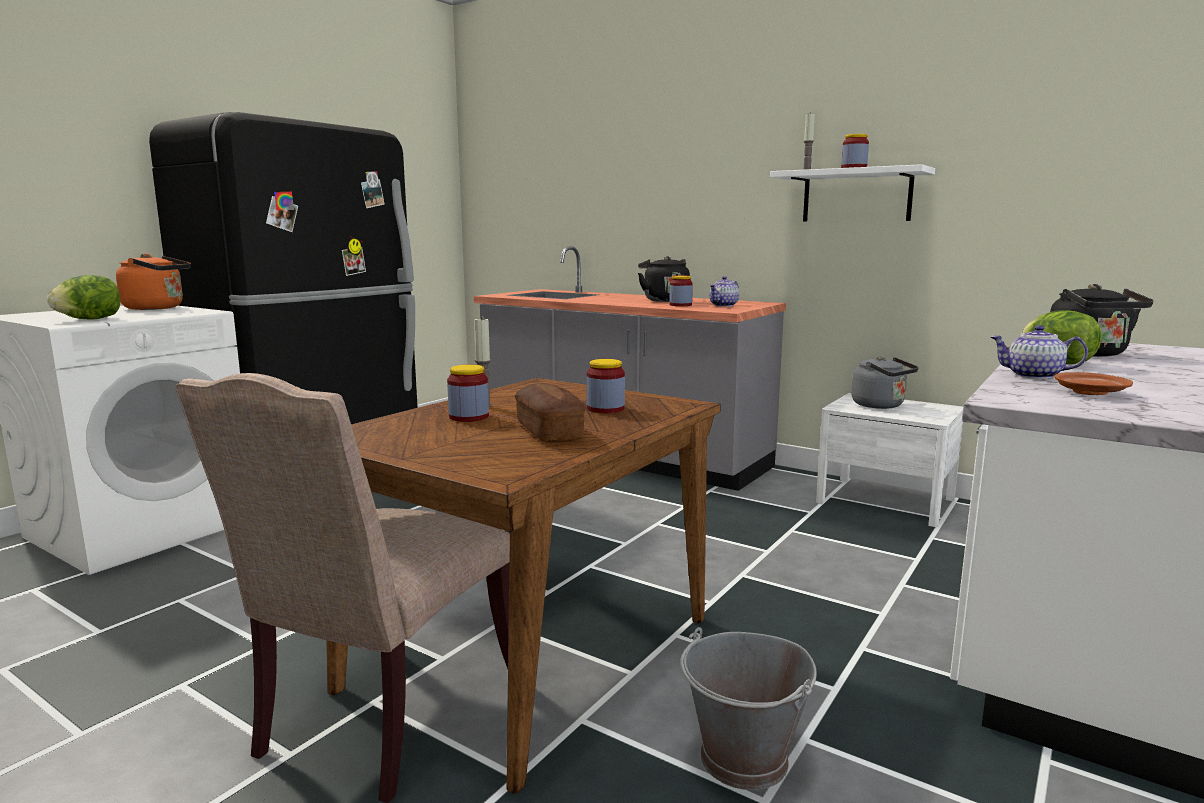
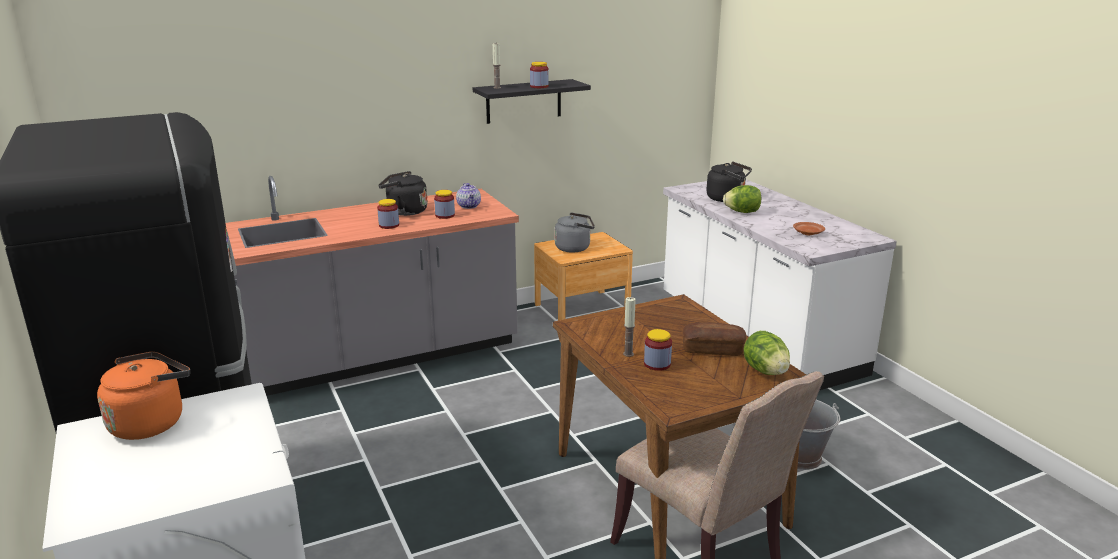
camera: 60 degrees left, 10 degrees up
lettuce [47,275,120,320] -> lettuce moved to [743,331,790,375]
jar [587,359,625,413] -> jar moved to [377,199,399,229]
white shelf [770,164,935,222] -> black shelf [473,79,591,124]
white nightstand [816,393,963,527] -> brown nightstand [534,232,633,321]
teapot [991,325,1088,379] -> none

